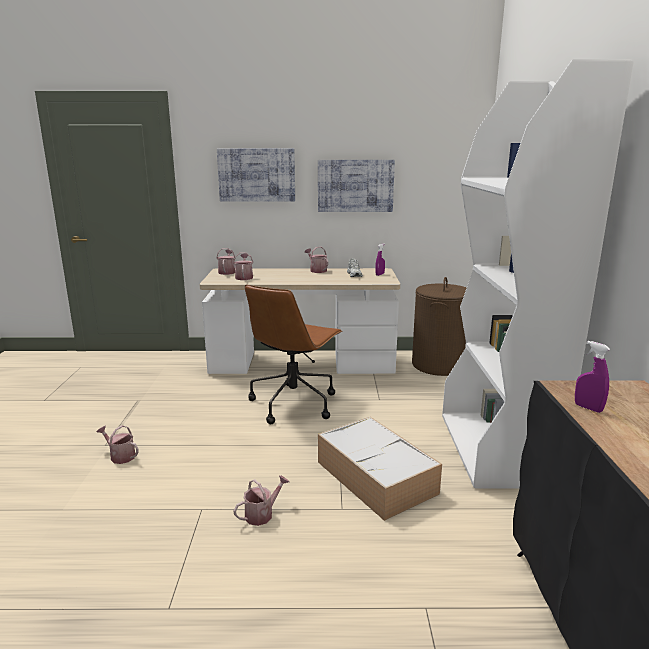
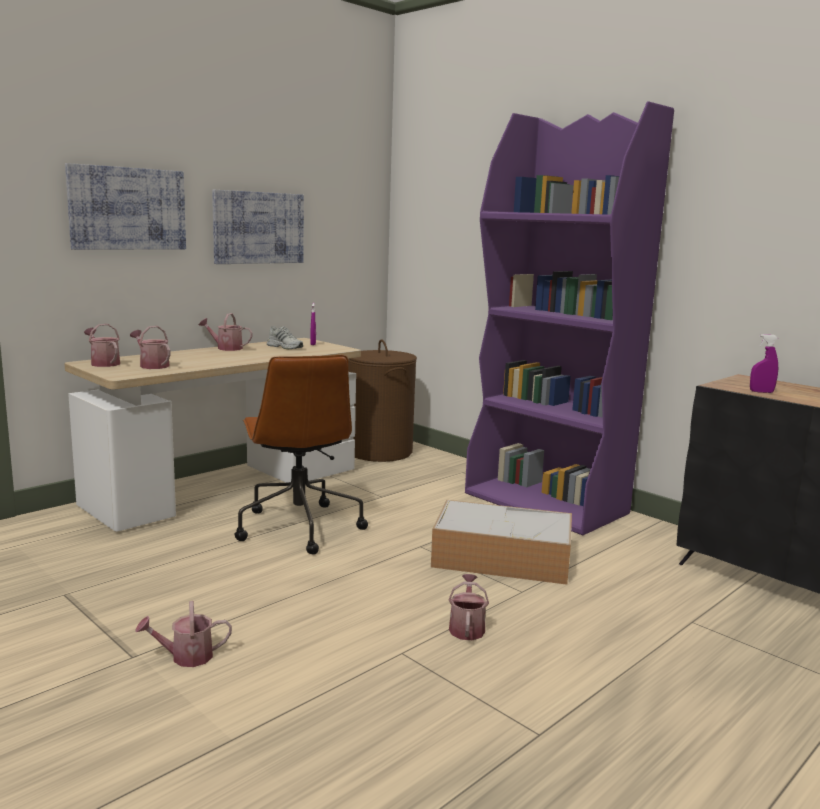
camera: 45 degrees left, 5 degrees down
white bookcase [442,59,633,489] -> purple bookcase [465,101,674,535]

